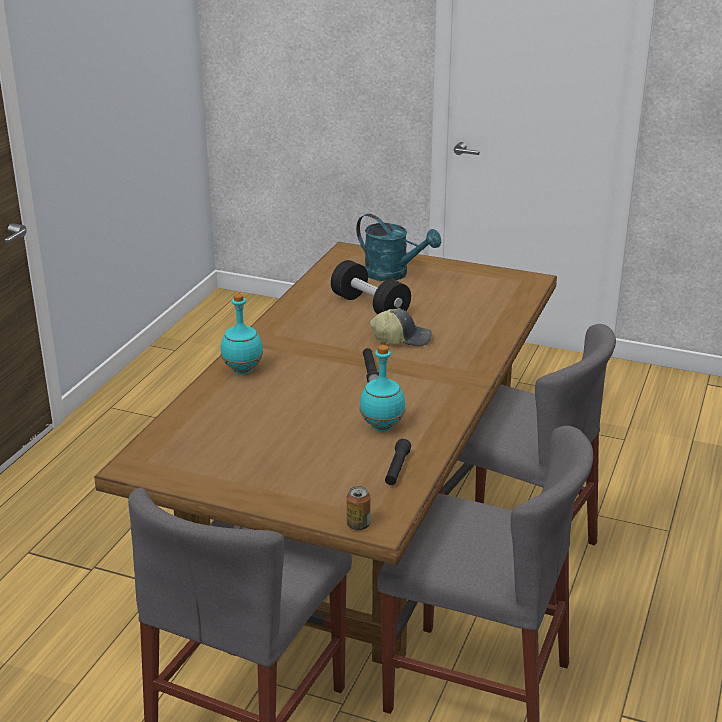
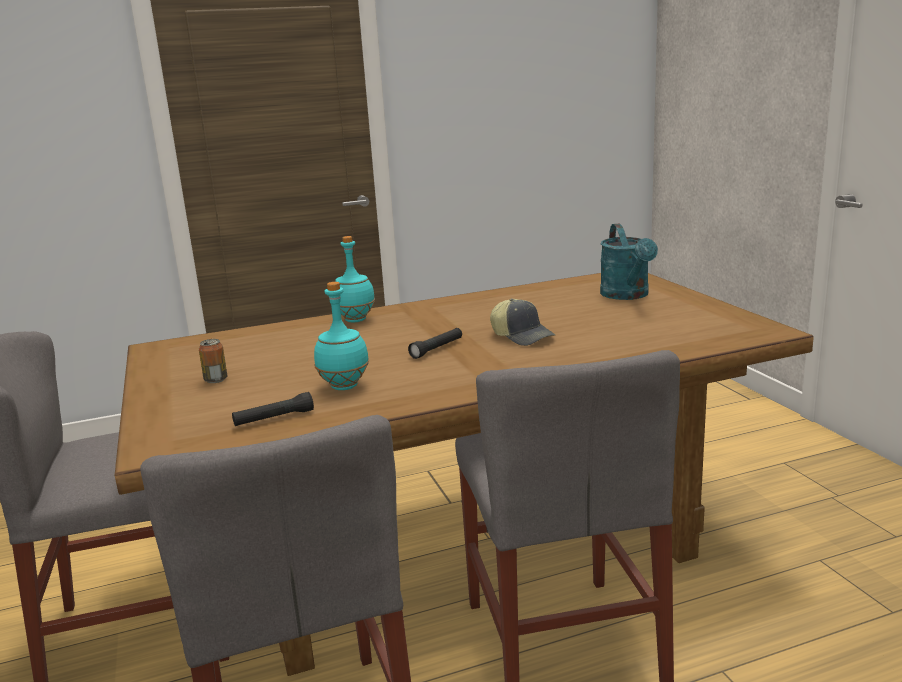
camera: 50 degrees right, 10 degrees down
black dumbbell [331,260,411,314] -> none
can [347,486,370,531] -> can moved to [199,339,227,383]

